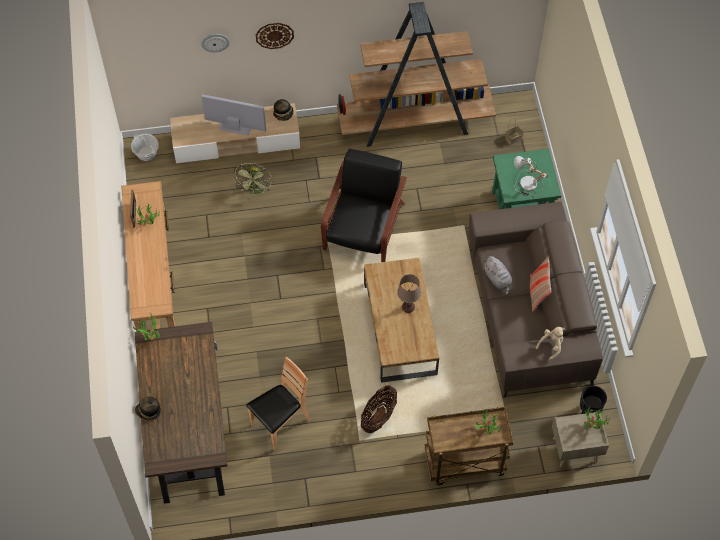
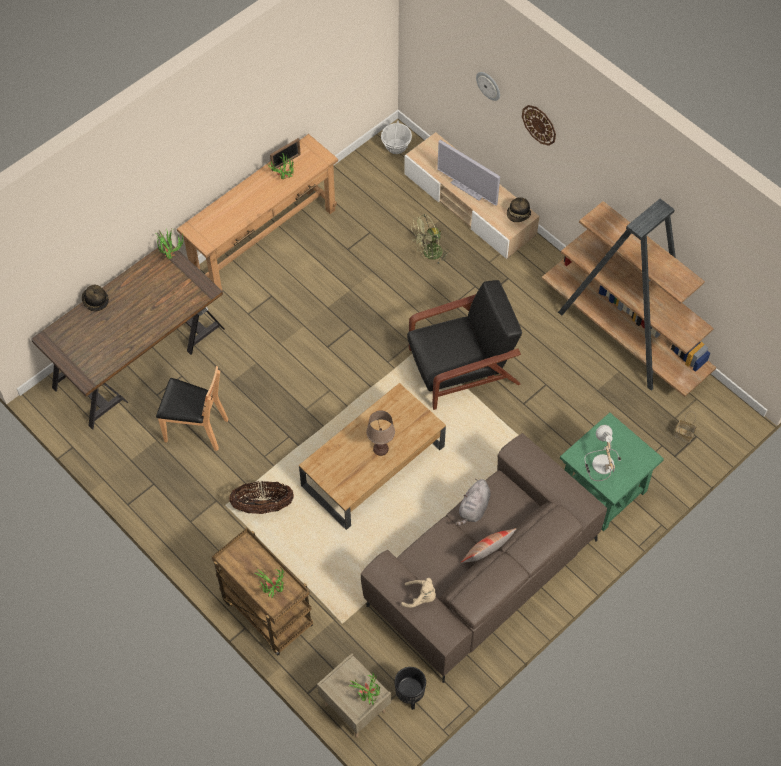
camera: 55 degrees right, 0 degrees up
television [201,94,266,136] -> television turned 150 degrees clockwise [437,140,500,206]

